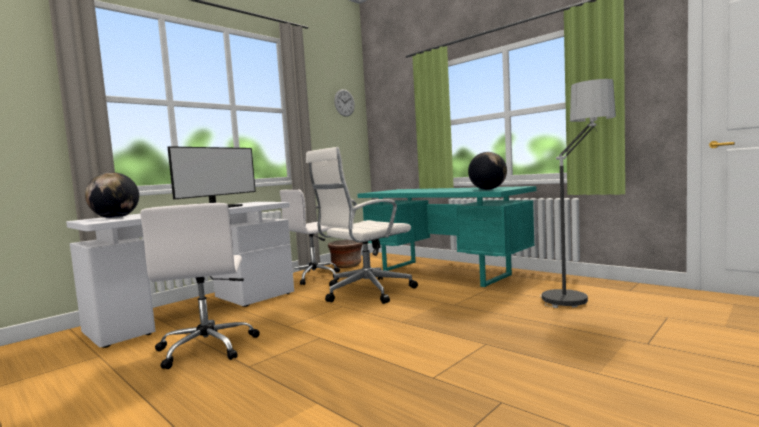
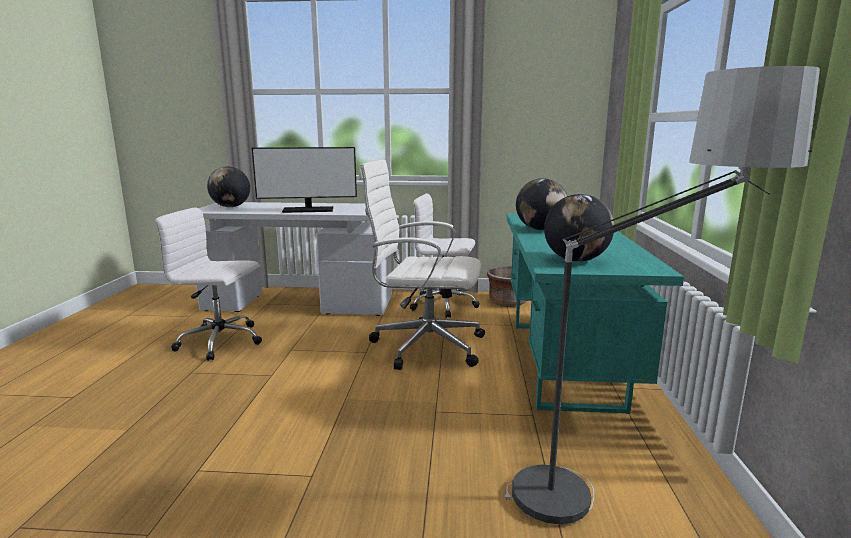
camera: 50 degrees right, 10 degrees up
white office chair [140,203,260,369] -> white office chair turned 60 degrees clockwise [156,207,262,361]
wall clock [334,89,355,117] -> none
none -> globe [516,178,567,230]

